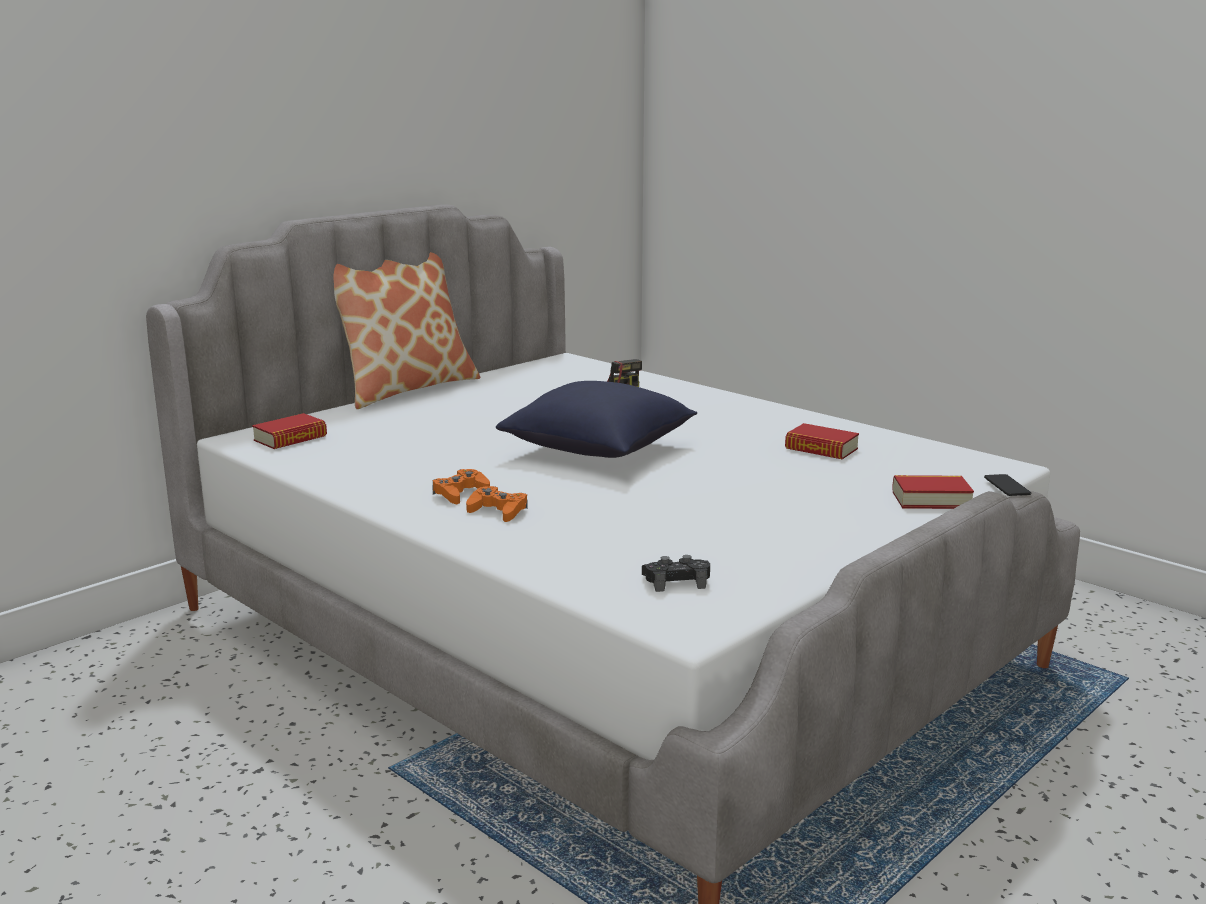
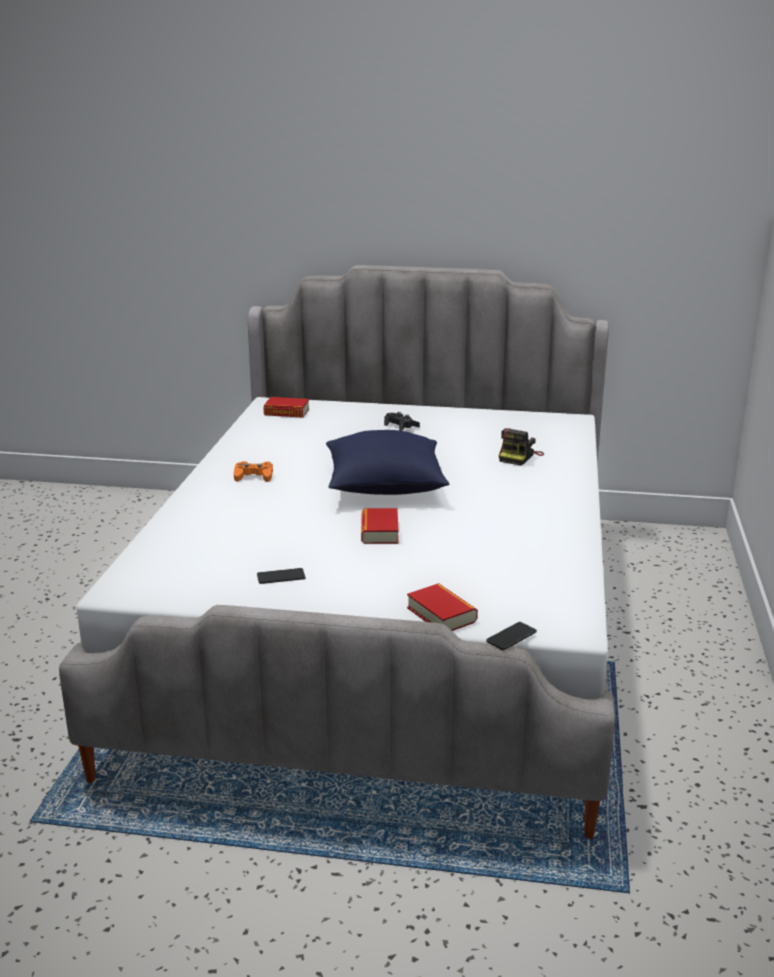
camera: 55 degrees right, 5 degrees up
pillow [333,252,480,409] -> none
orange game controller [466,486,528,522] -> none
black game controller [642,555,710,592] -> black game controller moved to [384,412,420,431]
book [785,423,859,459] -> book moved to [361,508,399,544]
none -> phone [257,568,306,584]

